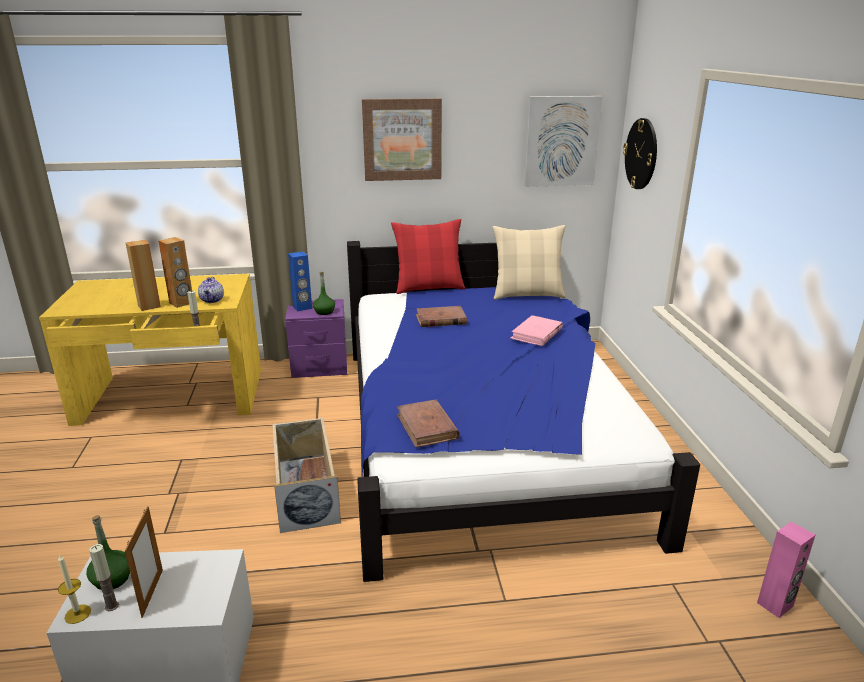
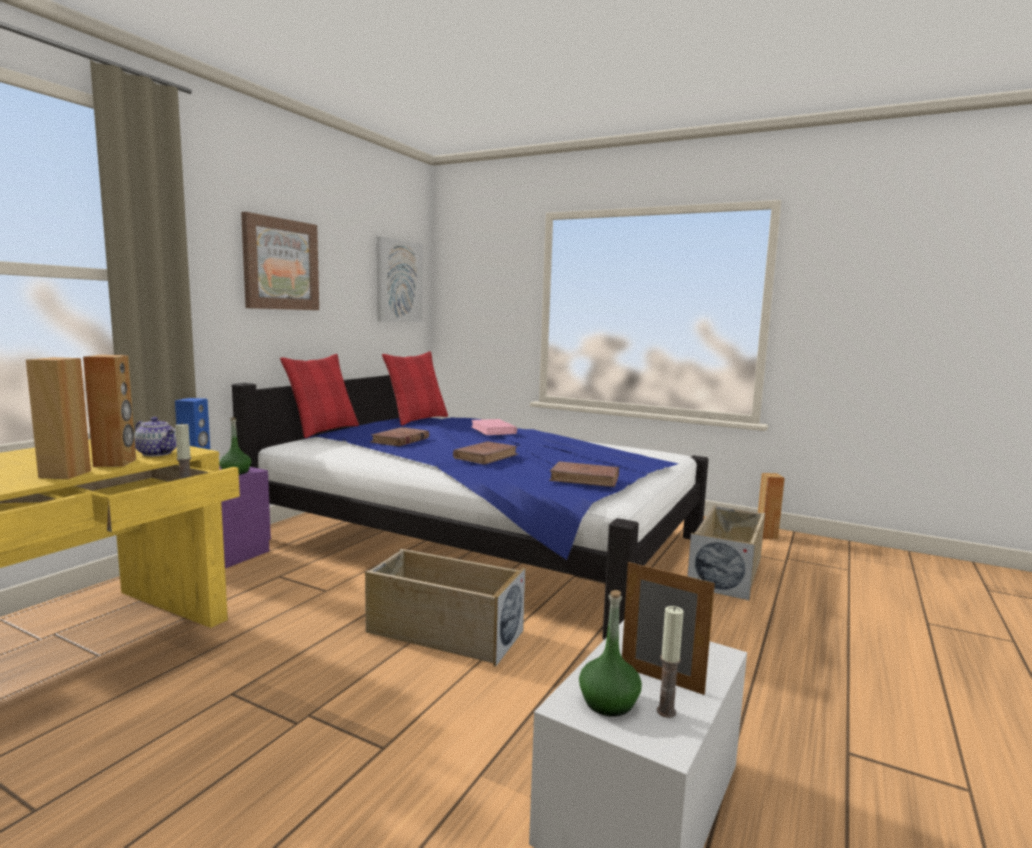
camera: 55 degrees left, 15 degrees down
candle [58,555,91,624] -> none
beige pillow [493,225,565,300] -> red pillow [382,352,448,425]
wall clock [623,118,657,189] -> none
pink speaker [757,522,815,618] -> brown speaker [758,473,785,539]
none -> brown book [453,441,518,465]
none -> beige storage box [687,505,765,601]

